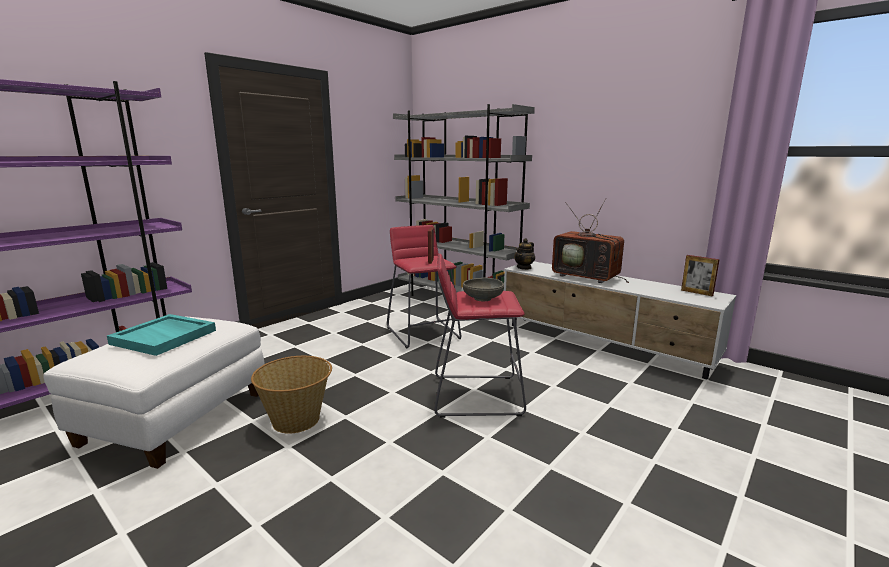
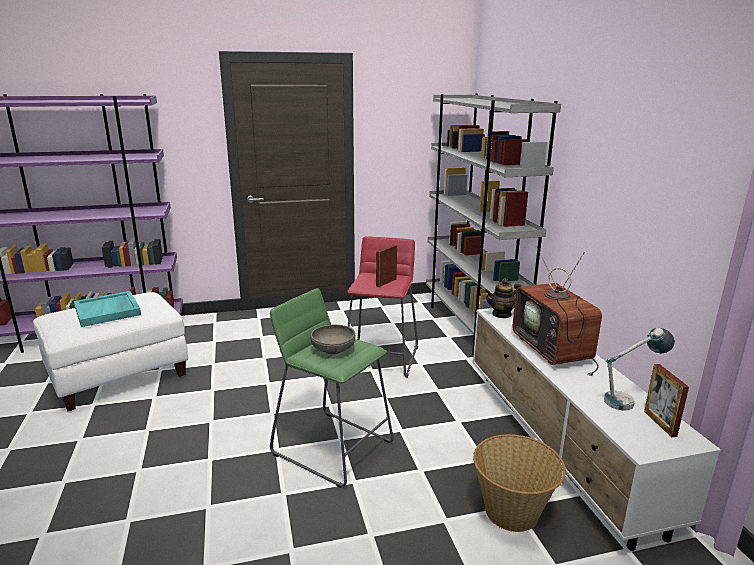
camera: 35 degrees right, 5 degrees up
basket [251,356,332,434] -> basket moved to [473,434,566,532]
red stool [434,253,526,418] -> green stool [270,288,393,488]
none -> table lamp [604,328,675,411]

